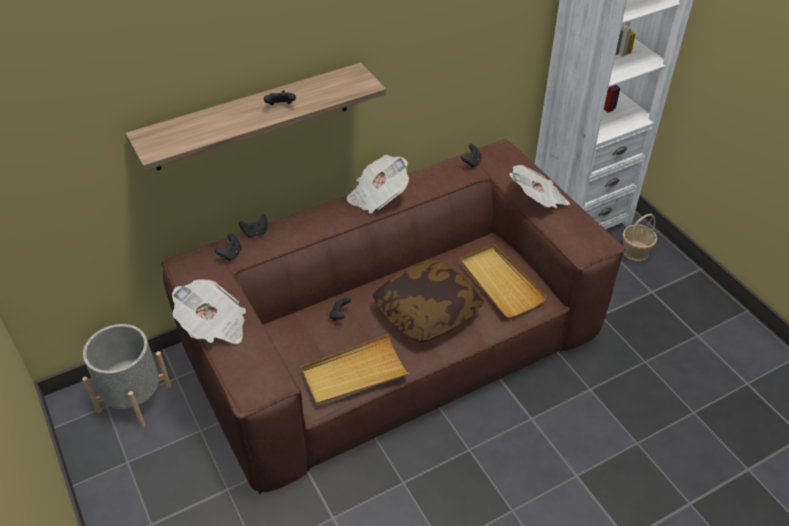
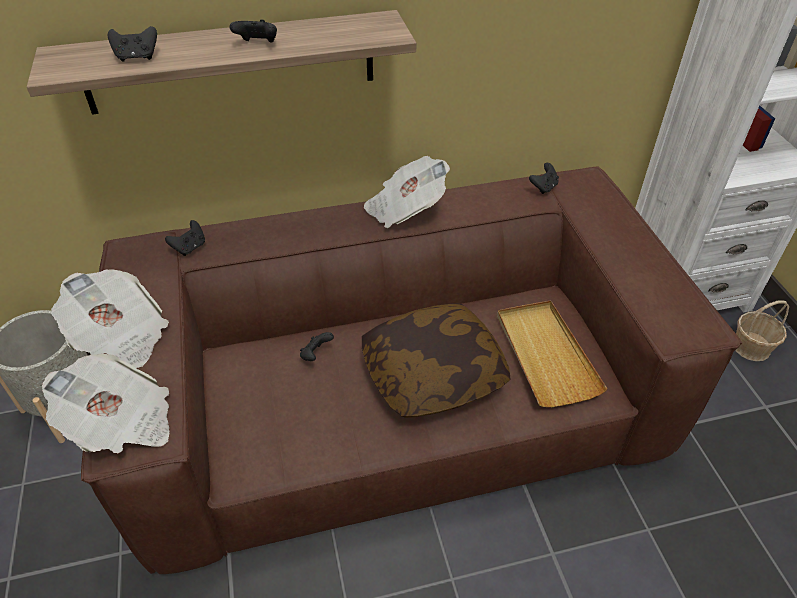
camera: 15 degrees right, 0 degrees up
black game controller [239,214,267,238] -> black game controller moved to [108,26,157,62]
beige tray [301,334,410,407] -> none
newspaper [509,165,570,208] -> newspaper moved to [42,354,169,454]

